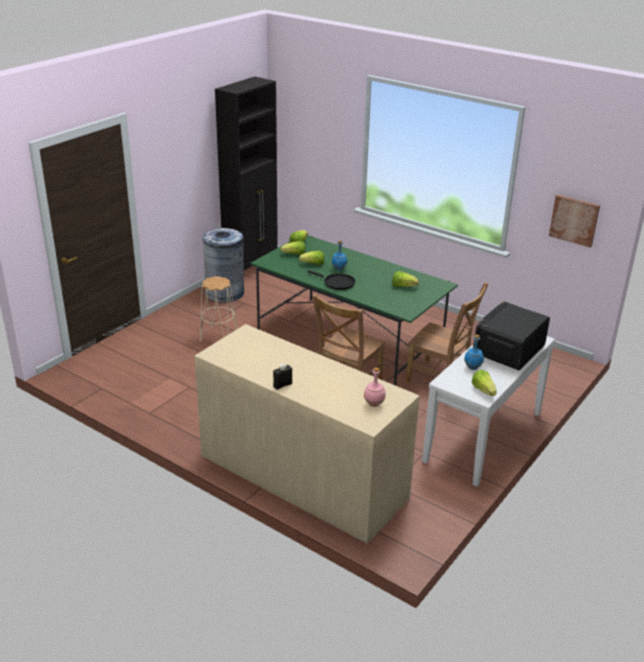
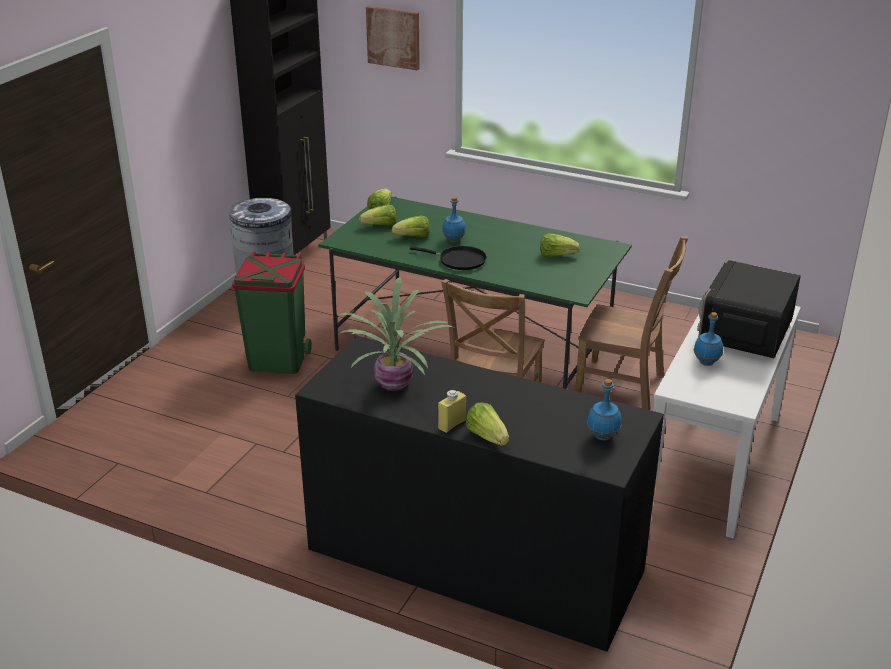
camera: 10 degrees left, 0 degrees up
beige dresser [195,324,420,543] -> black dresser [295,336,664,652]
beige stool [200,276,237,341] -> green trash can [232,252,312,374]
black bottle [273,364,292,390] -> yellow bottle [438,390,466,433]
pink bottle [364,368,386,407] -> blue bottle [587,379,622,441]
lettuce [472,370,497,396] -> lettuce moved to [466,402,509,446]
picture [549,194,600,248] -> picture moved to [366,6,420,70]
none -> potted plant [337,277,455,391]

